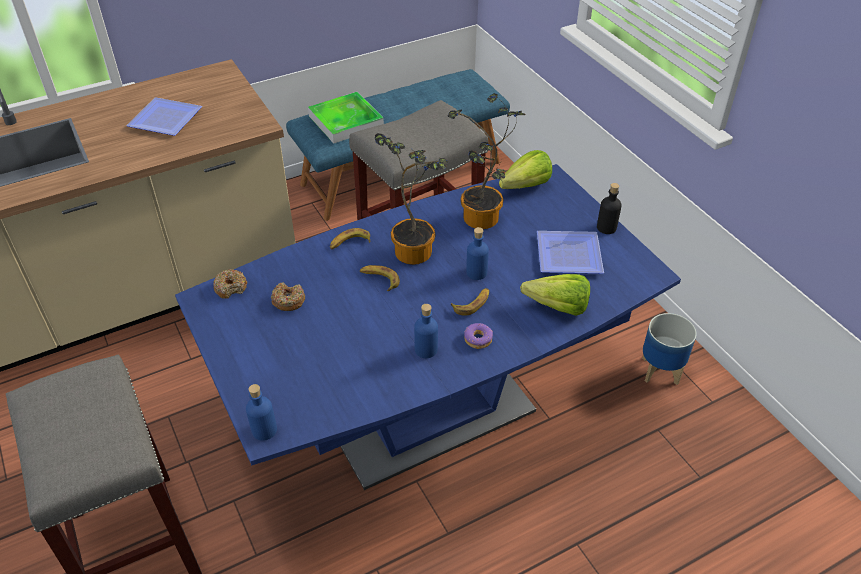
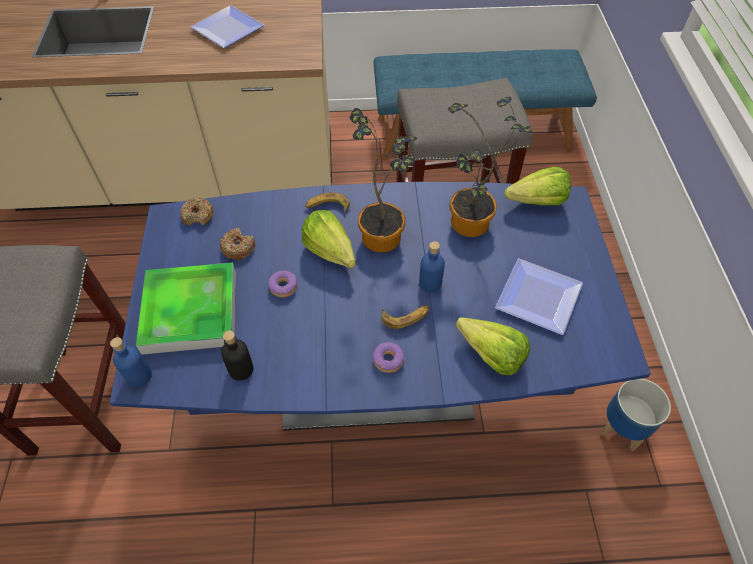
camera: 25 degrees right, 10 degrees up
tray [308,92,384,144] -> tray moved to [136,263,236,355]
banana [360,265,400,291] -> lettuce [301,210,356,268]
blue bottle [414,304,438,358] -> none
black bottle [597,183,622,234] -> black bottle moved to [221,331,253,381]
none -> donut [268,270,298,297]

